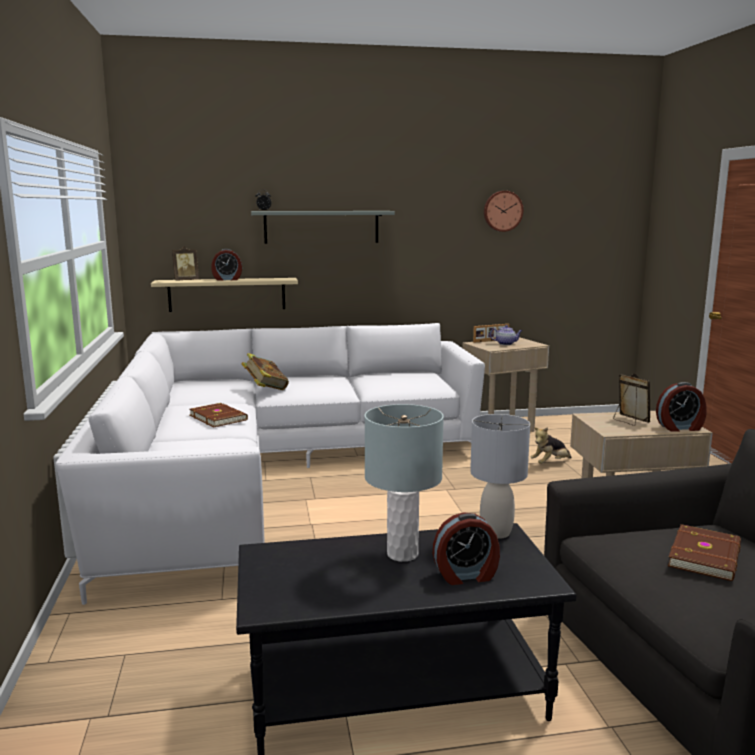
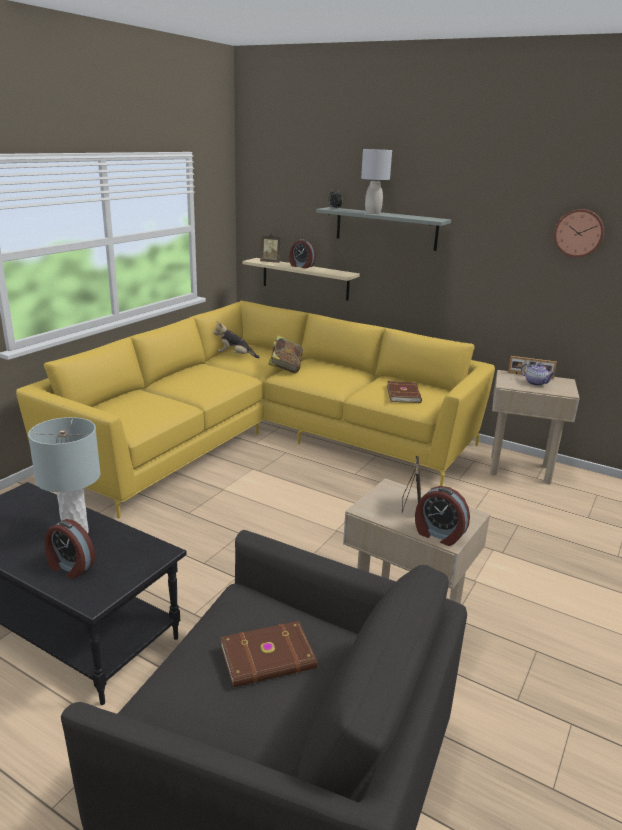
camera: 40 degrees right, 10 degrees up
white sofa [56,323,485,605] -> yellow sofa [16,301,495,519]
brown book [189,403,248,427] -> brown book moved to [387,381,422,403]
grey table lamp [470,414,530,539] -> grey table lamp moved to [361,149,392,214]
plush toy [530,427,572,464] -> plush toy moved to [213,321,260,358]

